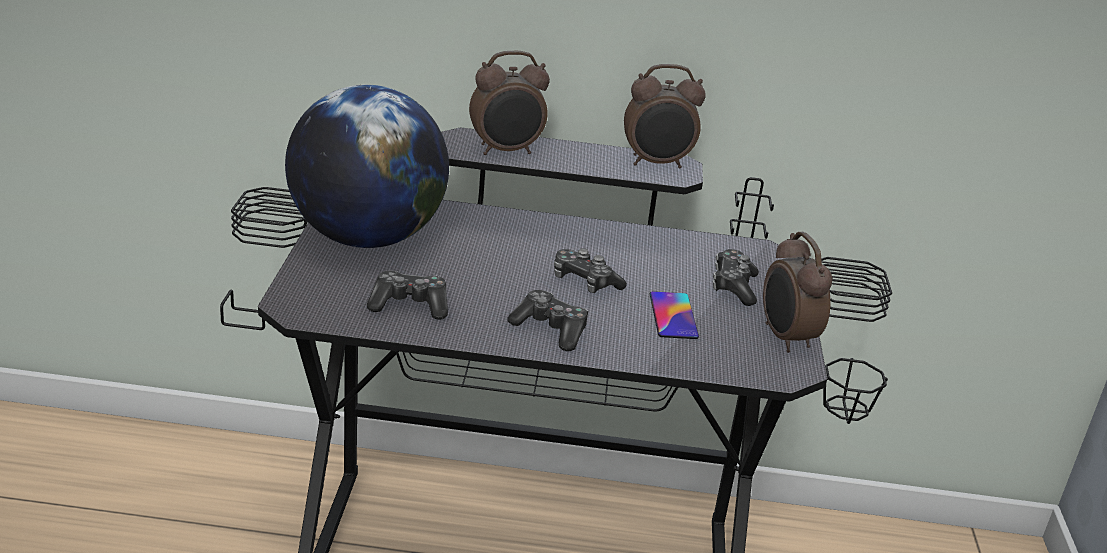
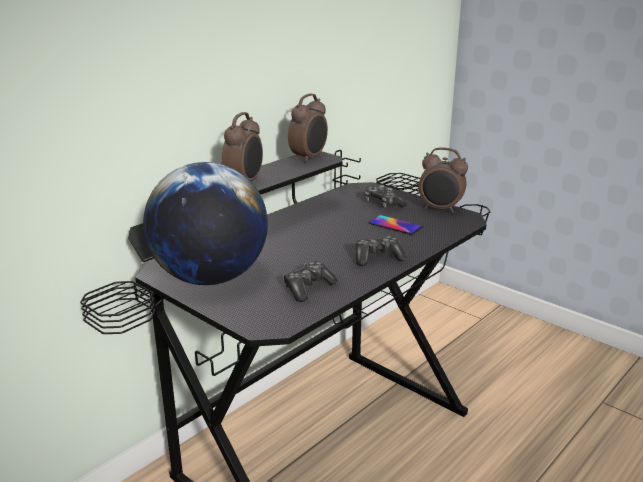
camera: 50 degrees left, 5 degrees down
game controller [554,248,627,293] -> none

